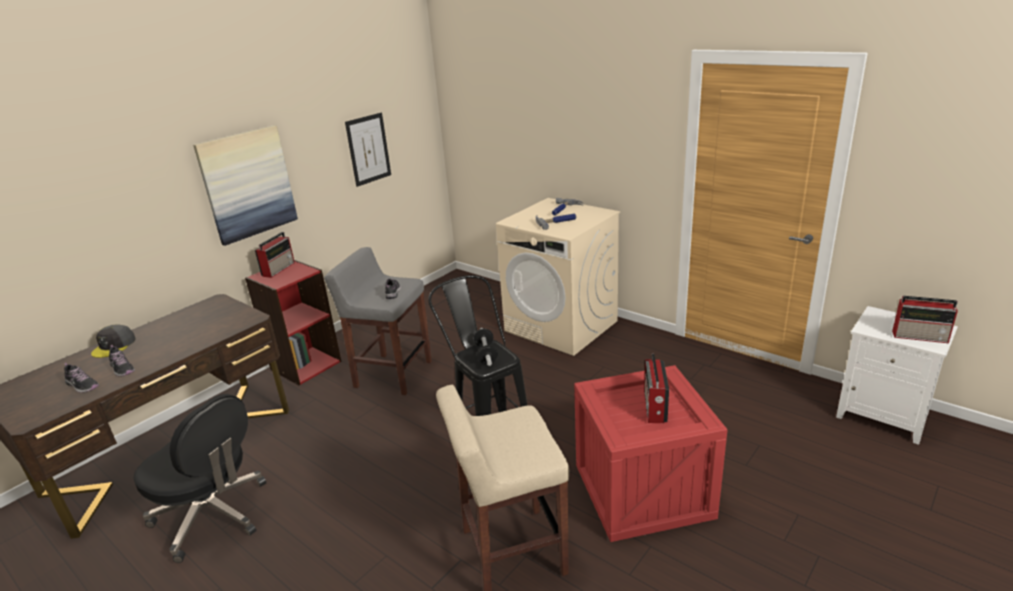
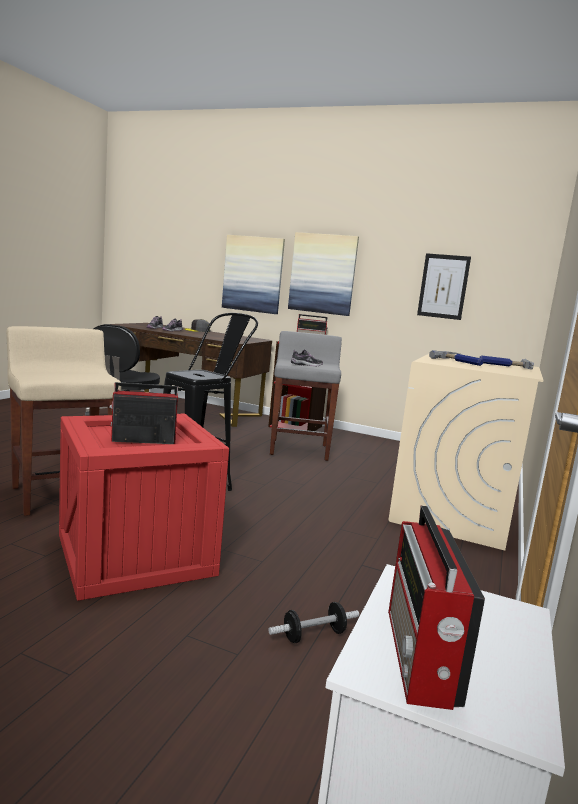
camera: 70 degrees right, 15 degrees down
dumbbell [473,328,498,366] -> dumbbell moved to [269,602,359,643]
none -> picture [222,235,285,314]

